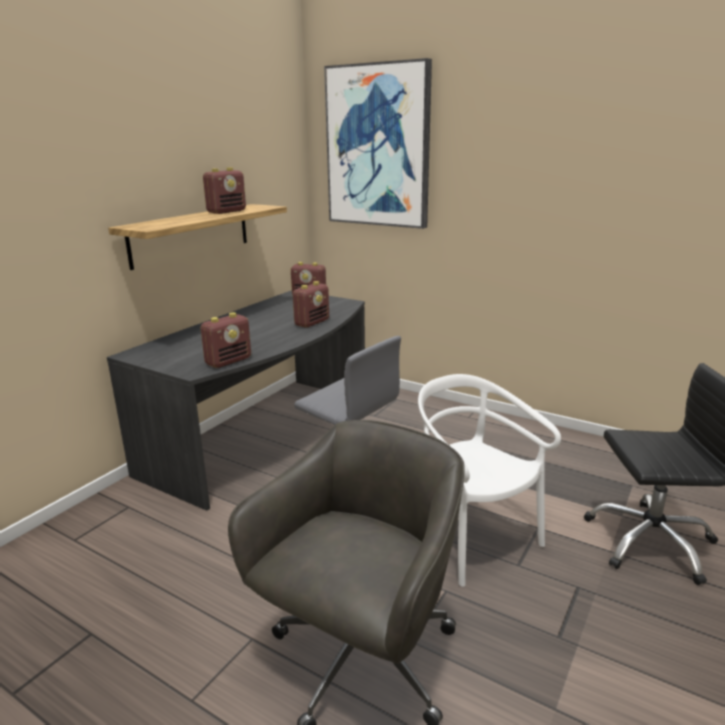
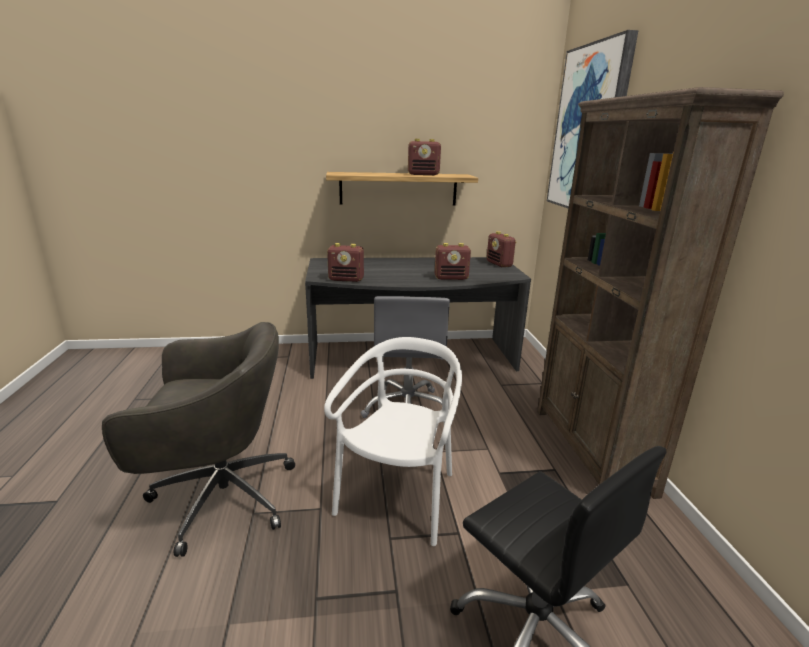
camera: 50 degrees right, 0 degrees up
none -> brown bookcase [537,87,784,499]

